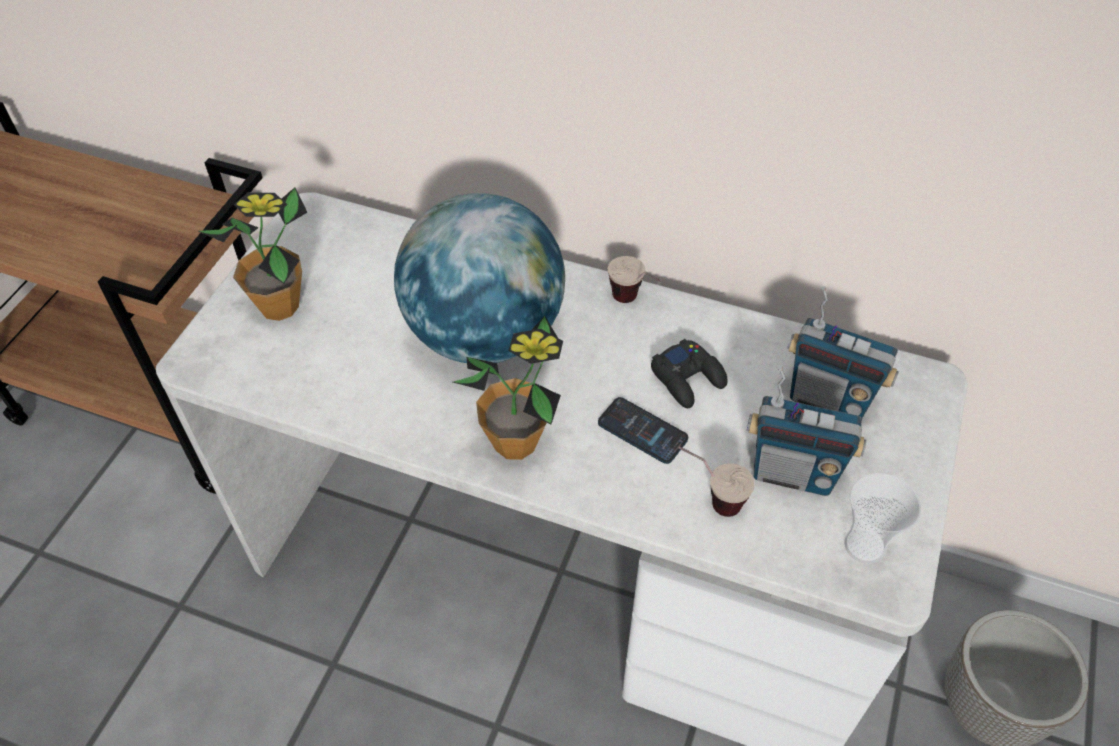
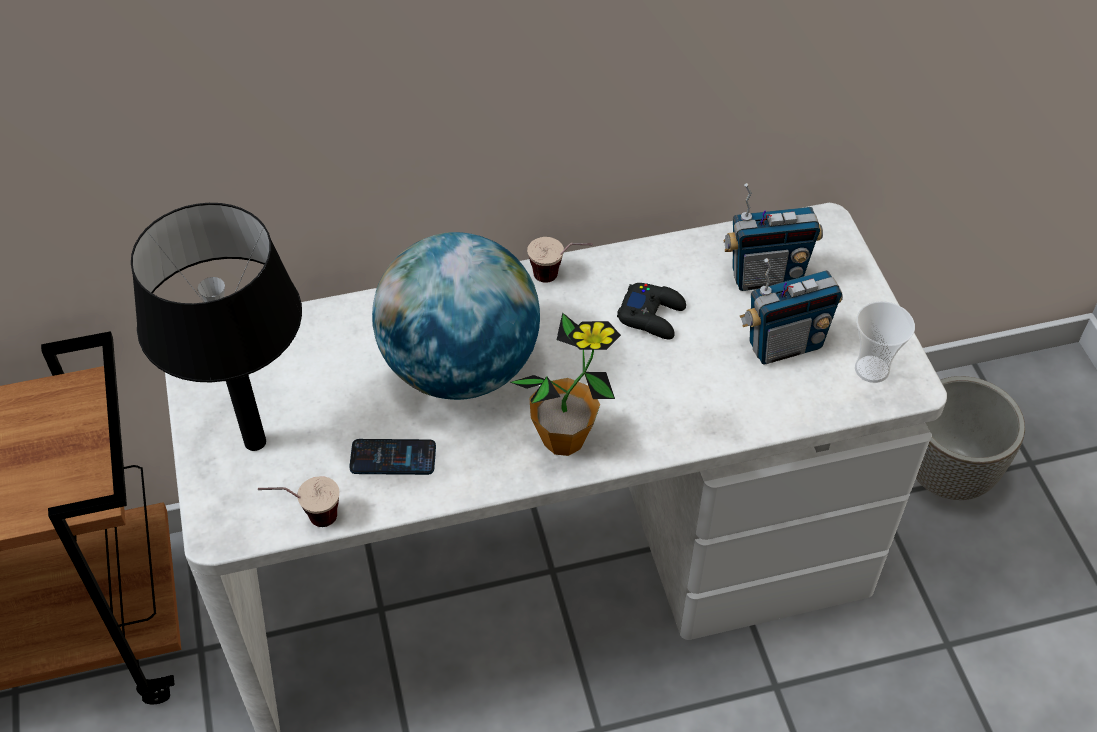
camera: 35 degrees left, 0 degrees up
potted plant [199,188,307,321] -> black table lamp [131,203,302,451]
phone [598,397,688,464] -> phone moved to [349,439,436,475]
cup [678,446,755,517] -> cup moved to [258,476,340,527]

